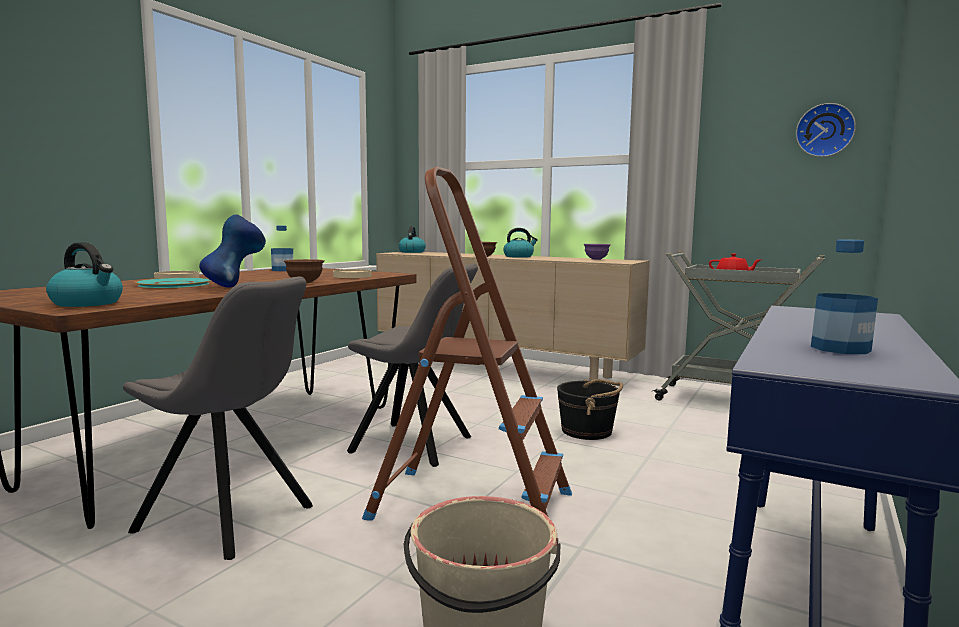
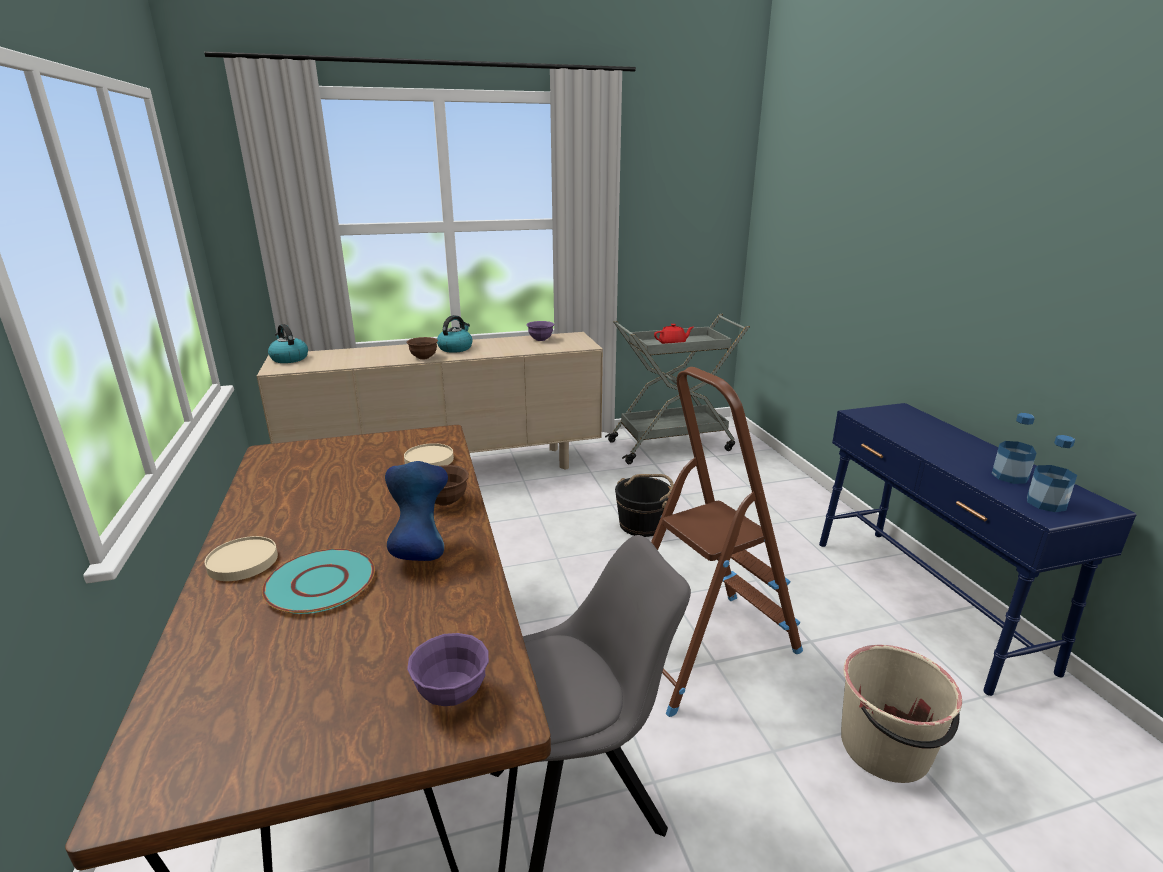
camera: 45 degrees left, 15 degrees up
kettle [46,242,123,307] -> purple bowl [407,633,489,706]
bottle [271,225,293,271] -> bottle moved to [1027,435,1077,512]
grey chair [347,264,478,467] -> none
wall clock [796,103,856,157] -> none

